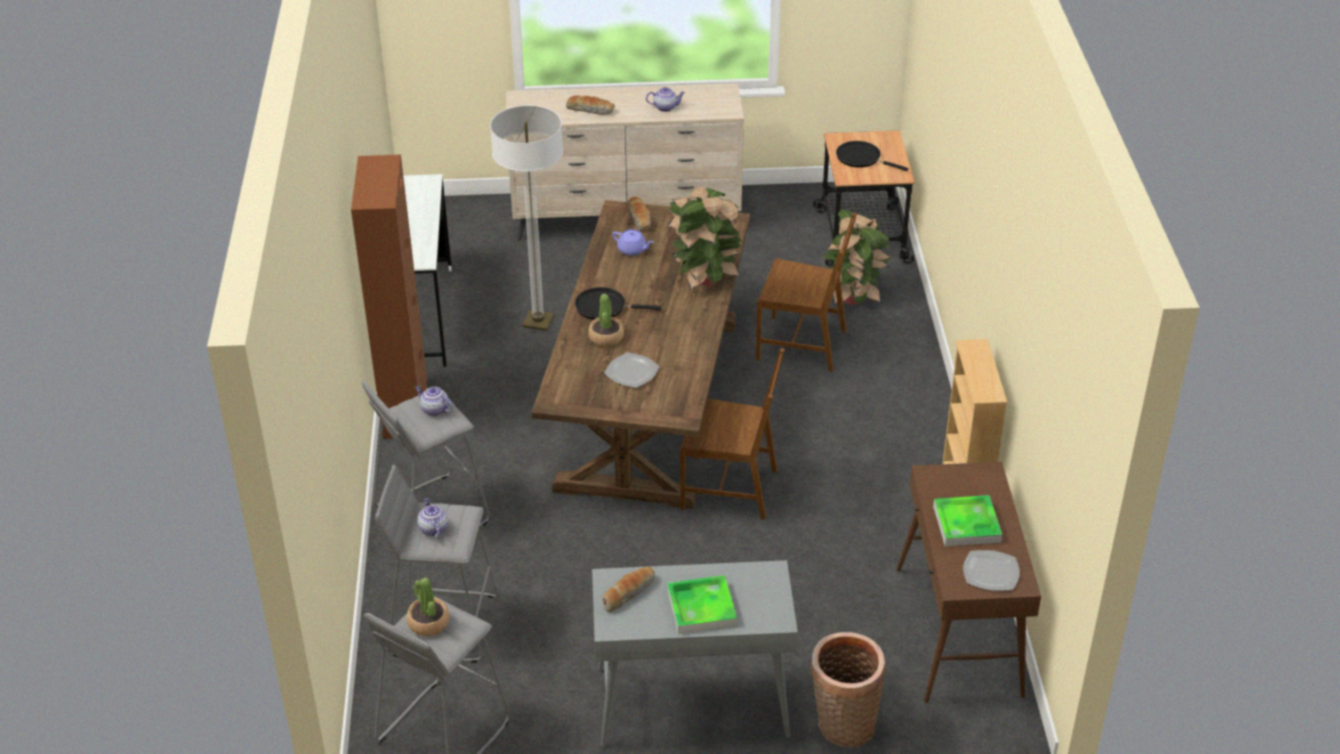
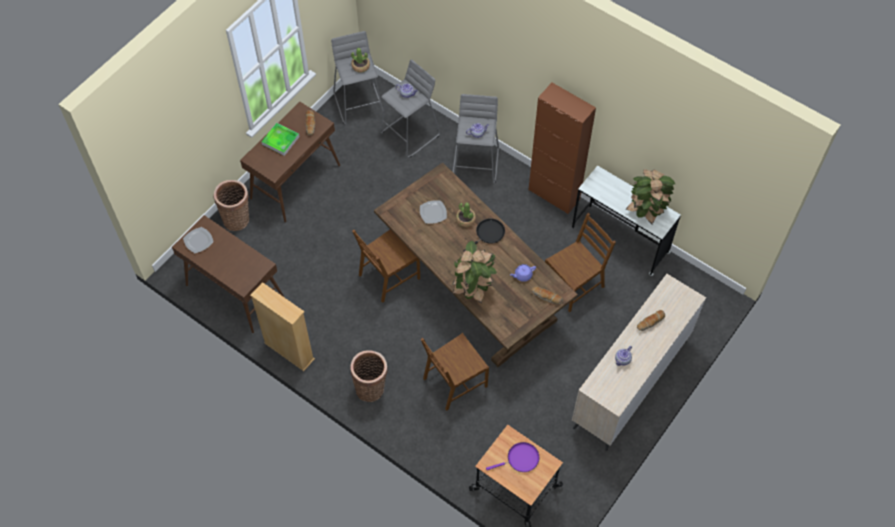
camera: 130 degrees right, 20 degrees up
floor lamp [490,105,563,331] -> brown chair [545,213,616,312]
grey console table [592,560,798,747] -> brown console table [240,102,340,222]
potted plant [823,210,891,305] -> potted plant moved to [625,169,675,224]
black frying pan [836,141,909,171] -> purple frying pan [486,442,540,472]
tray [933,495,1002,546] -> none
none -> basket [350,350,388,402]

